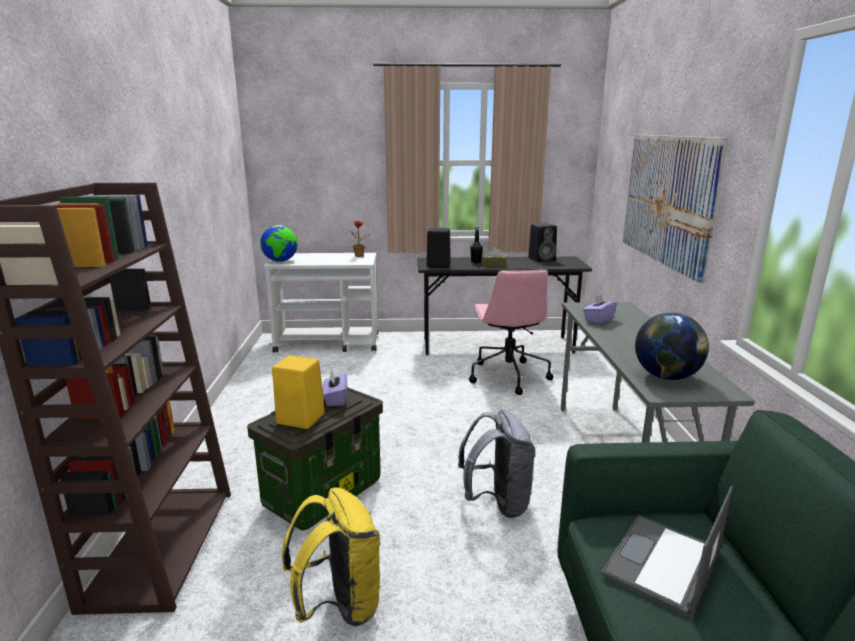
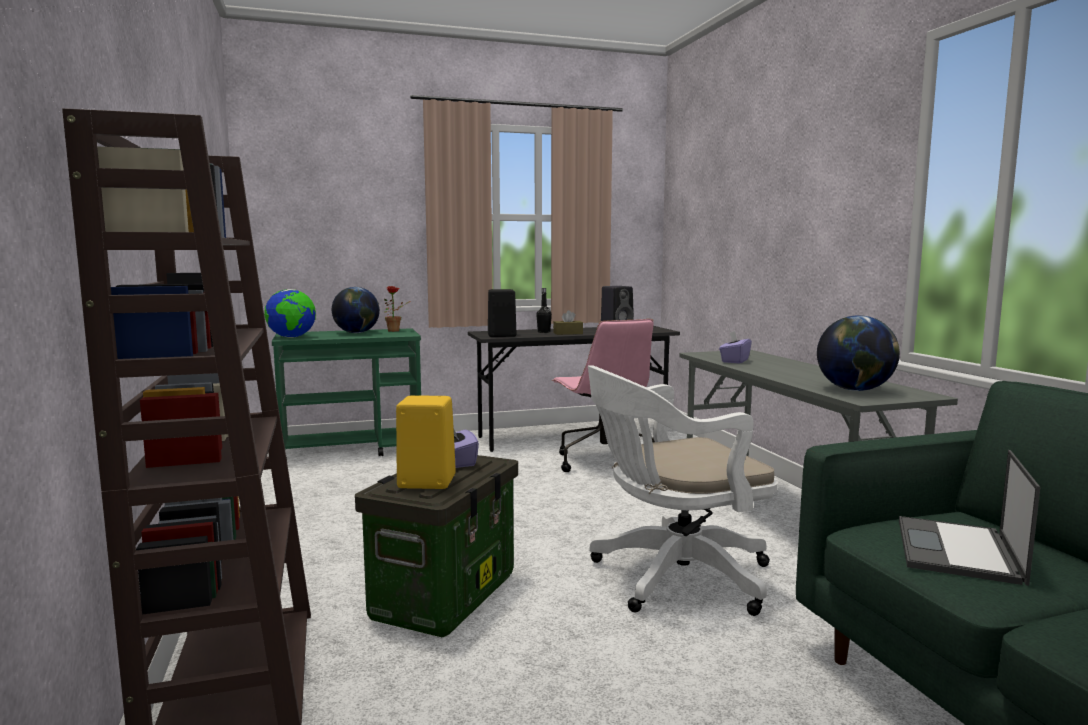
camera: 15 degrees left, 10 degrees down
white cart [264,253,378,353] -> green cart [272,328,421,458]
yellow backpack [282,487,381,627] -> none
grey backpack [458,410,535,518] -> white office chair [588,365,778,616]
picture [623,135,728,283] -> none
none -> globe [332,287,380,333]

